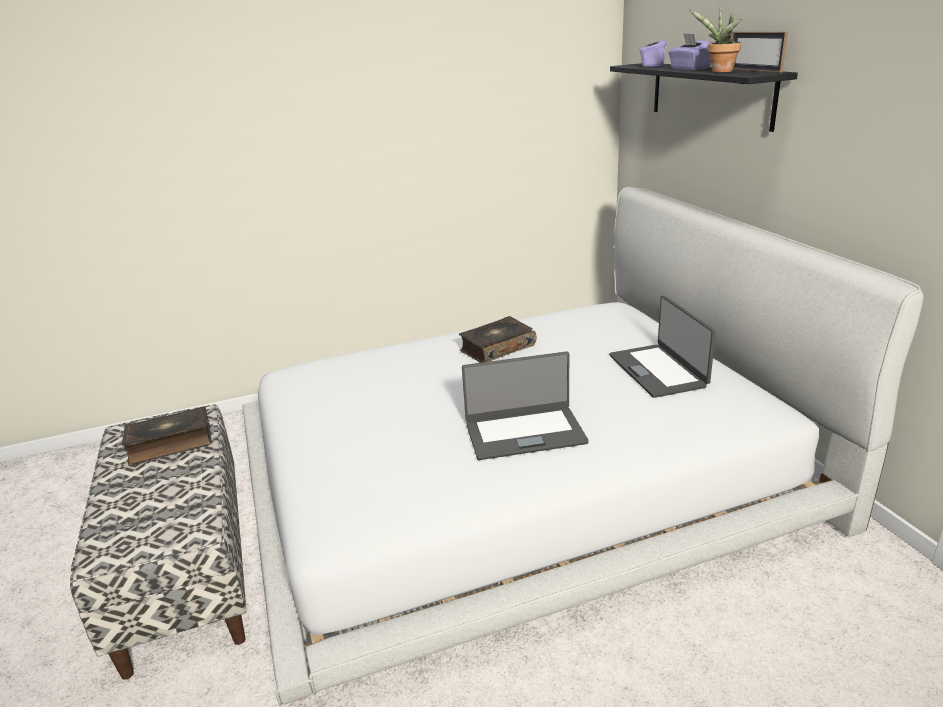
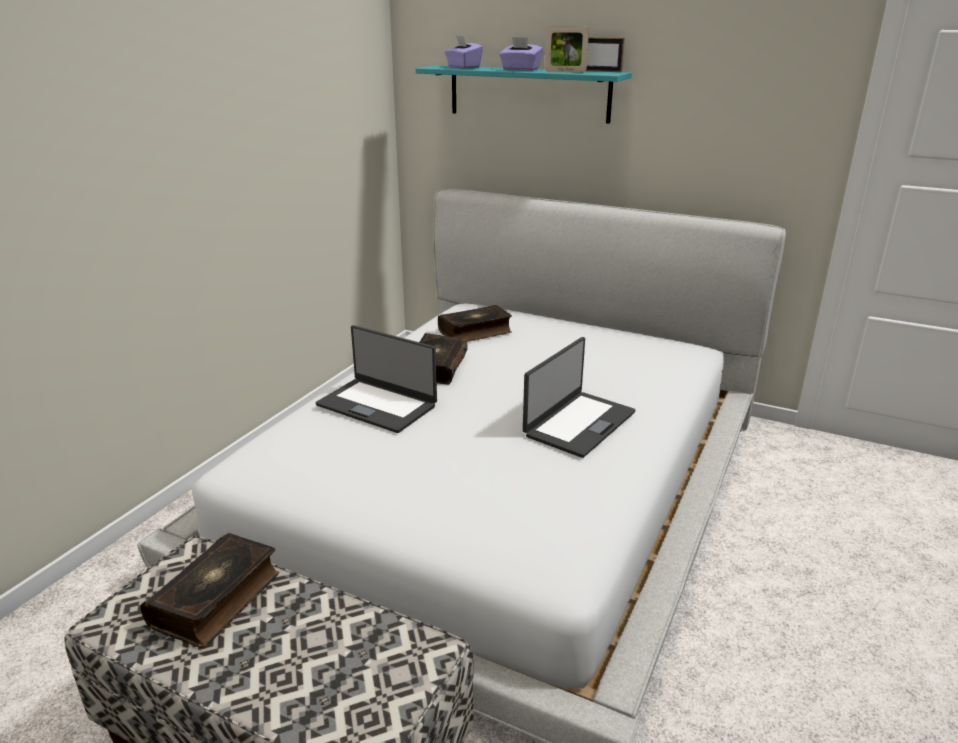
camera: 45 degrees left, 0 degrees up
laptop [609,295,716,398] -> laptop moved to [316,325,437,433]
black shelf [610,63,798,132] -> turquoise shelf [416,65,632,124]
potted plant [689,7,742,72] -> picture frame [545,26,589,73]
none -> book [438,305,512,342]

